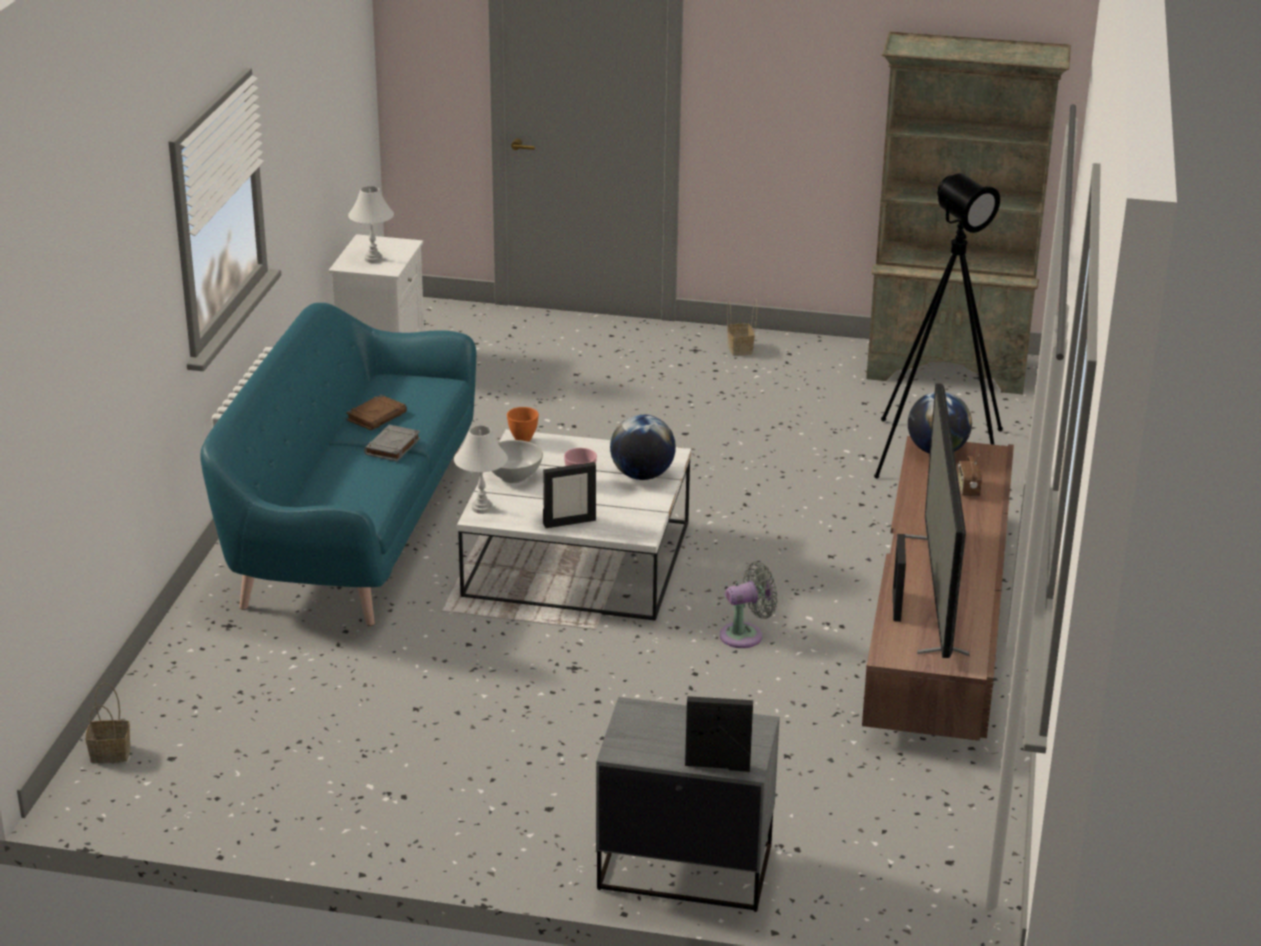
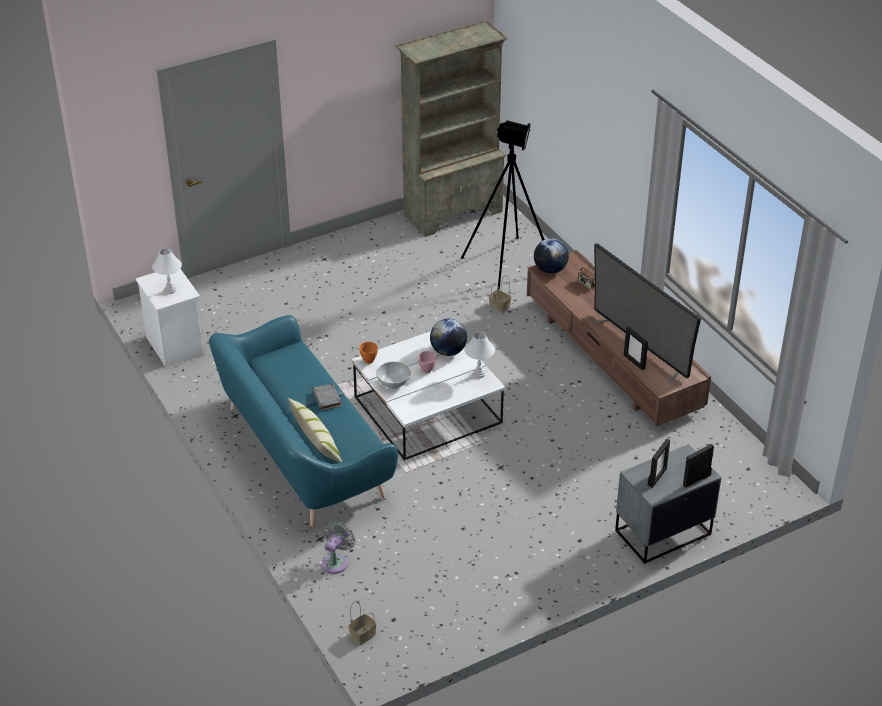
camera: 40 degrees left, 10 degrees up
brown book [346,395,407,430] -> none
white table lamp [454,426,508,514] -> white table lamp moved to [465,332,495,378]
picture frame [543,462,596,528] -> picture frame moved to [647,439,670,488]
grey fan [720,562,777,648] -> grey fan moved to [322,521,355,574]
basket [727,299,757,356] -> basket moved to [489,275,511,313]
none -> pillow [288,398,342,463]

